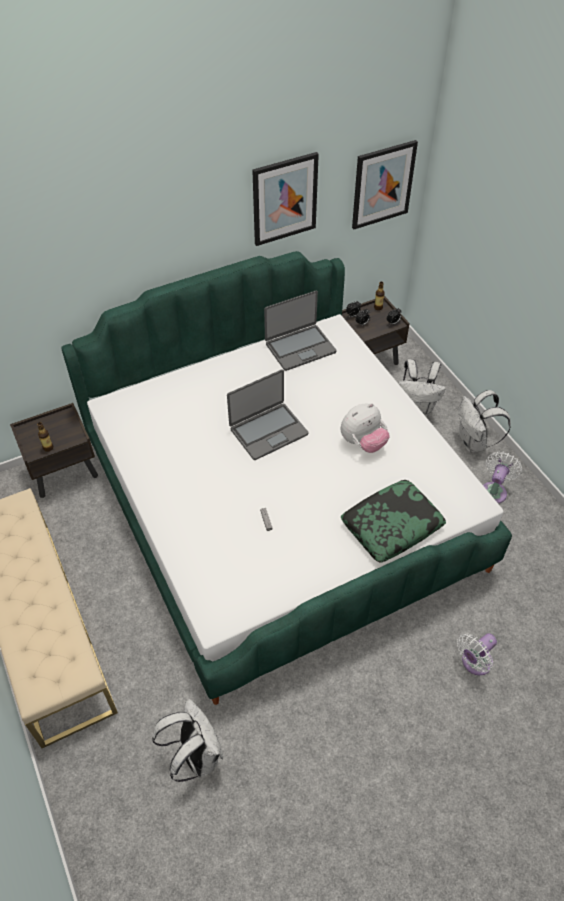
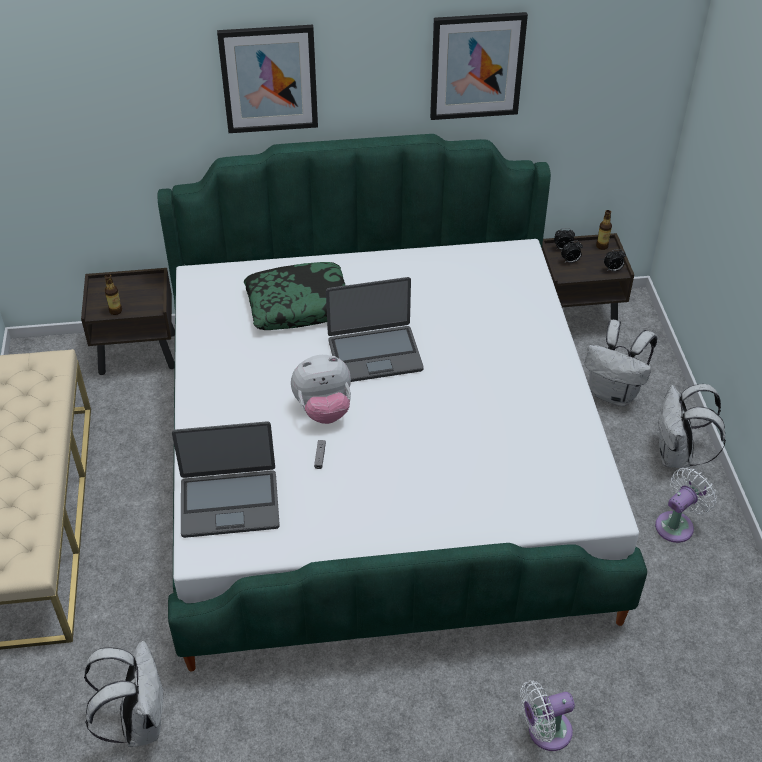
camera: 20 degrees right, 5 degrees down
laptop [264,291,336,371] -> laptop moved to [172,421,280,538]
plush toy [341,403,390,453] -> plush toy moved to [291,355,351,424]
pillow [341,480,446,563] -> pillow moved to [244,262,346,330]
picture [352,140,418,229] -> picture moved to [217,25,318,133]

